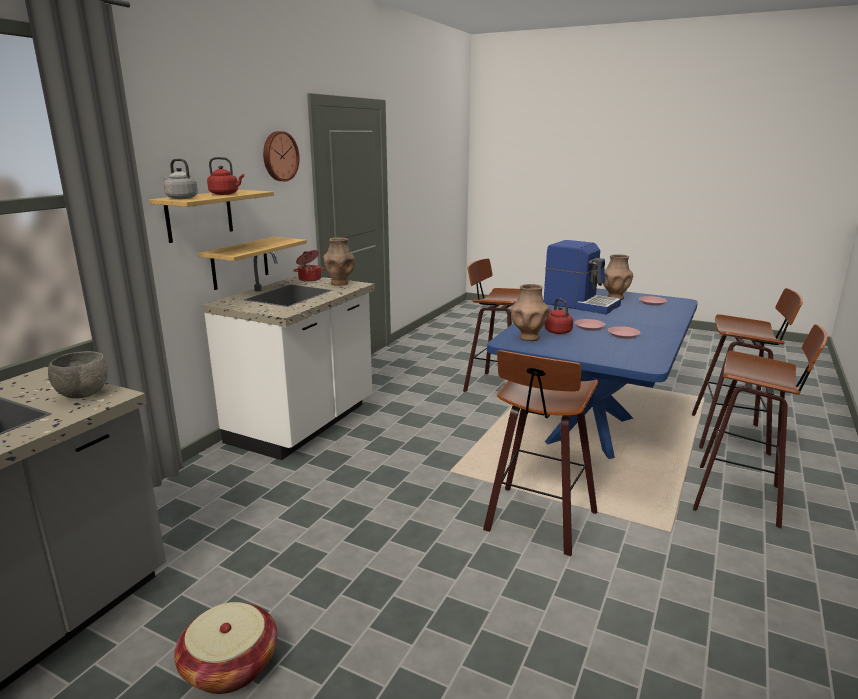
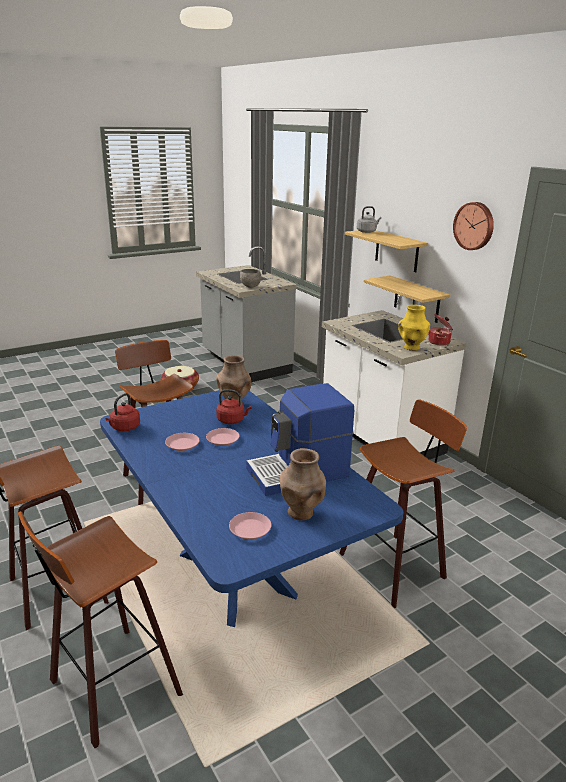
camera: 120 degrees right, 5 degrees up
red kettle [207,157,244,195] -> red kettle moved to [106,393,140,431]
brown vase [323,238,355,286] -> yellow vase [398,305,430,351]

